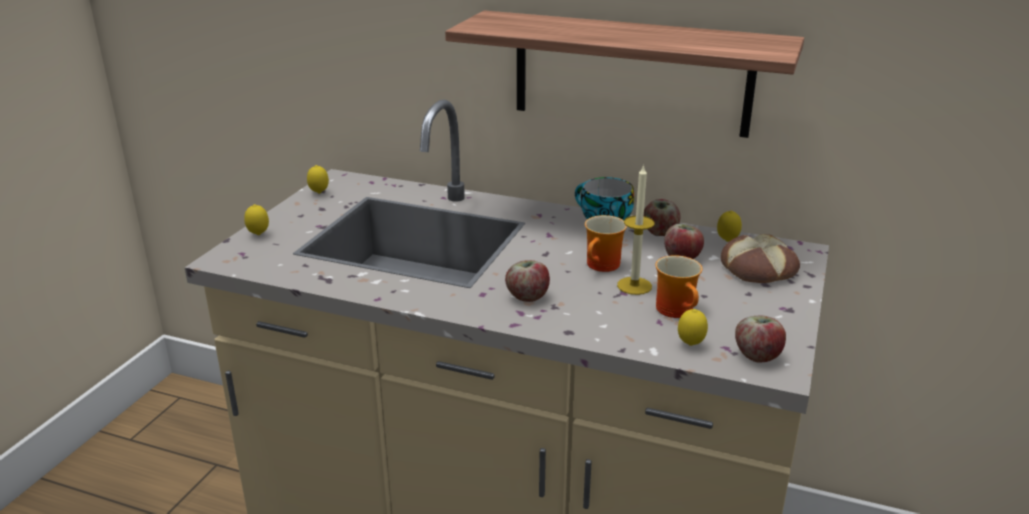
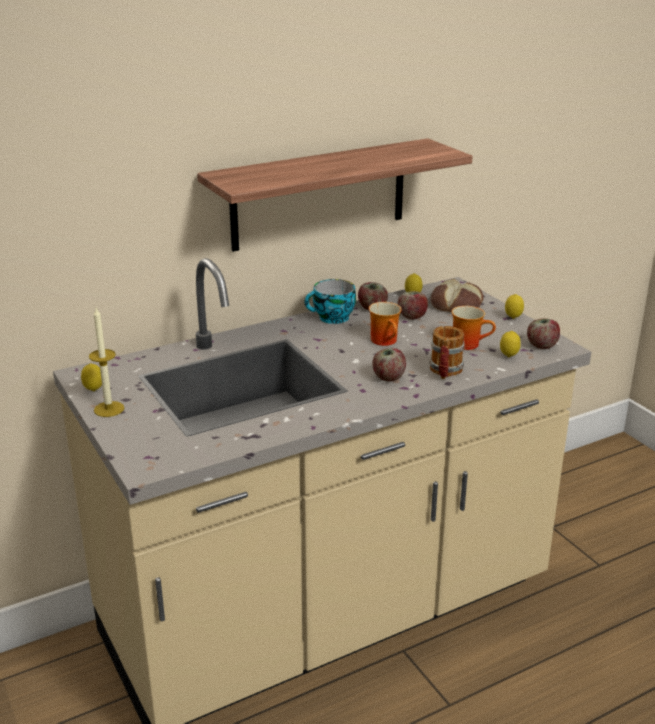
camera: 50 degrees left, 0 degrees up
lemon [244,204,269,235] -> lemon moved to [505,294,524,319]
candle [617,164,655,295] -> candle moved to [89,308,124,417]
none -> mug [429,326,465,379]

